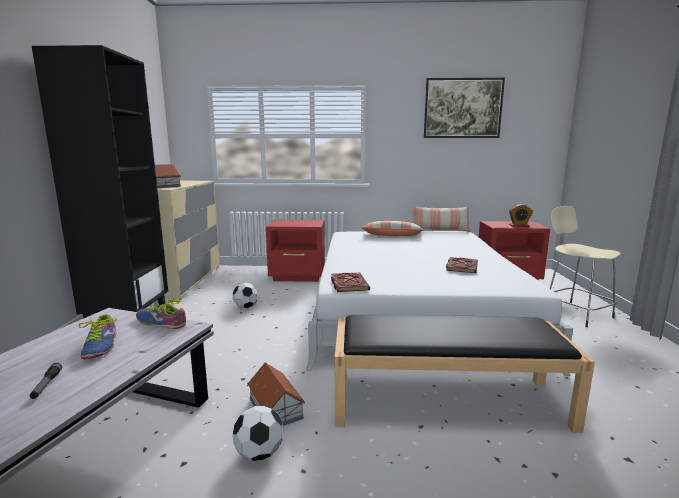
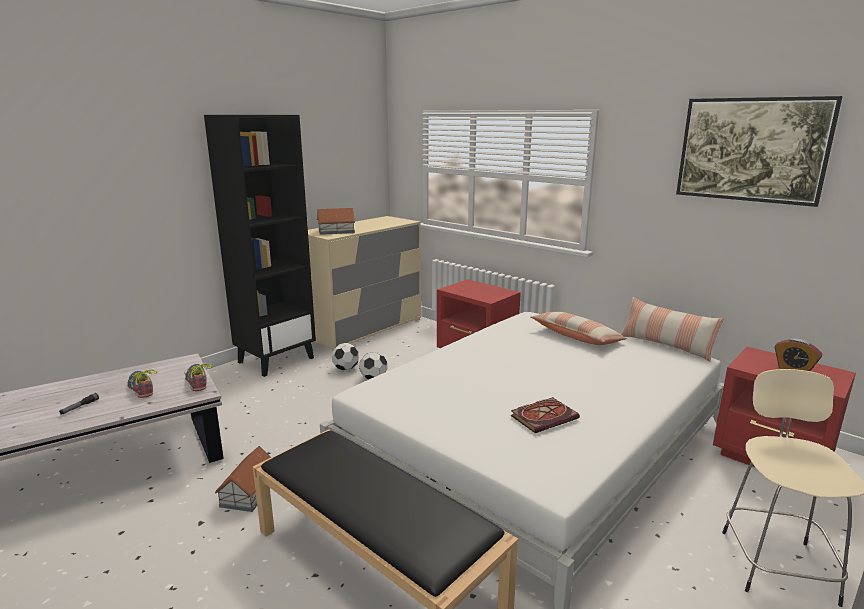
camera: 40 degrees right, 5 degrees up
shoe [78,314,117,359] -> shoe turned 120 degrees clockwise [128,370,157,398]
football [233,406,283,461] -> football moved to [332,343,359,370]
book [331,273,370,292] -> none

